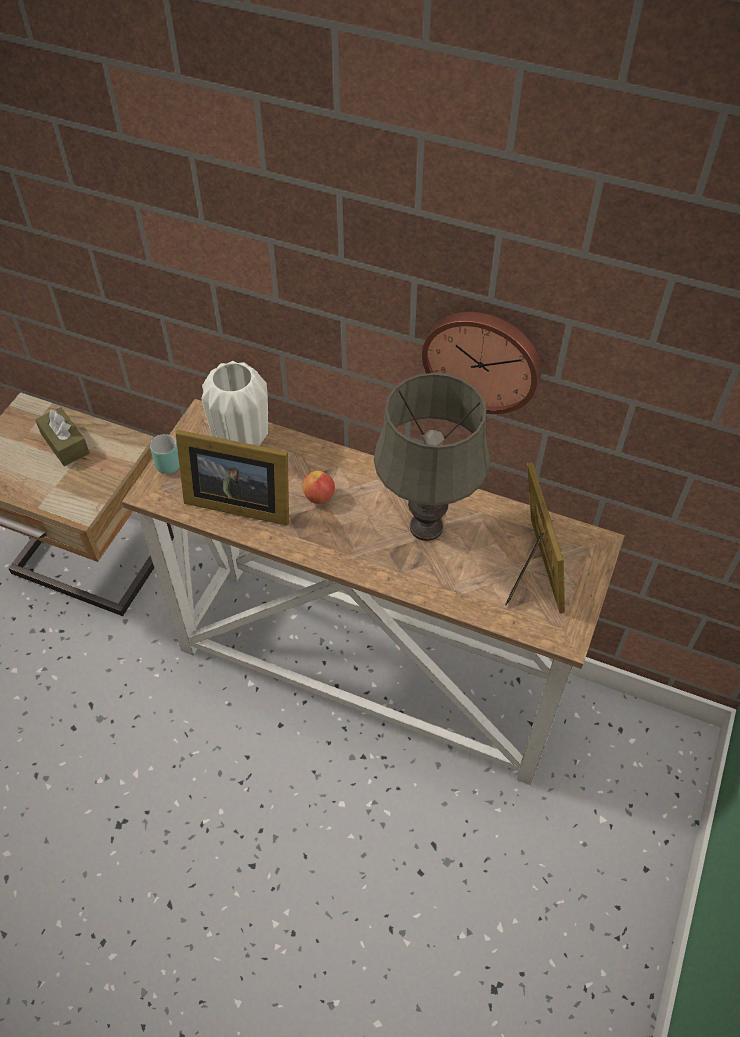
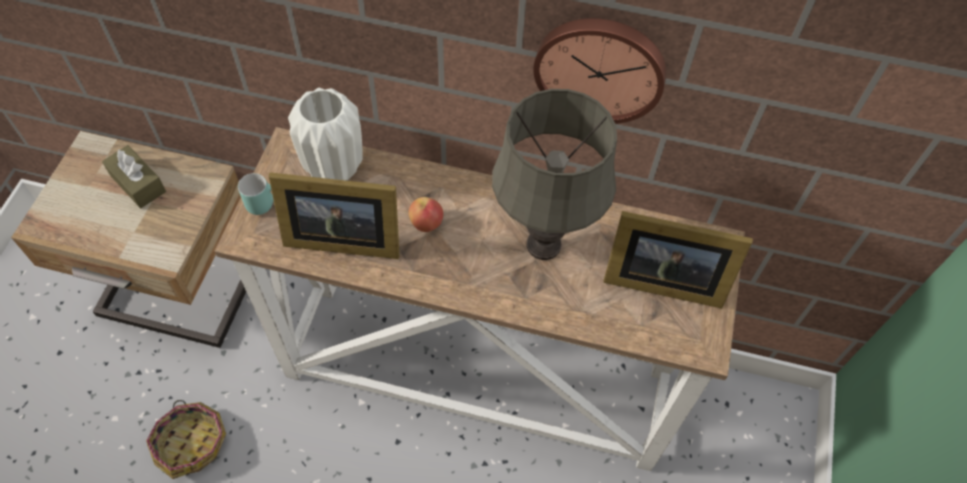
camera: 10 degrees left, 5 degrees up
picture frame [505,463,565,614] -> picture frame turned 120 degrees clockwise [603,211,753,308]
none -> basket [146,400,226,479]

